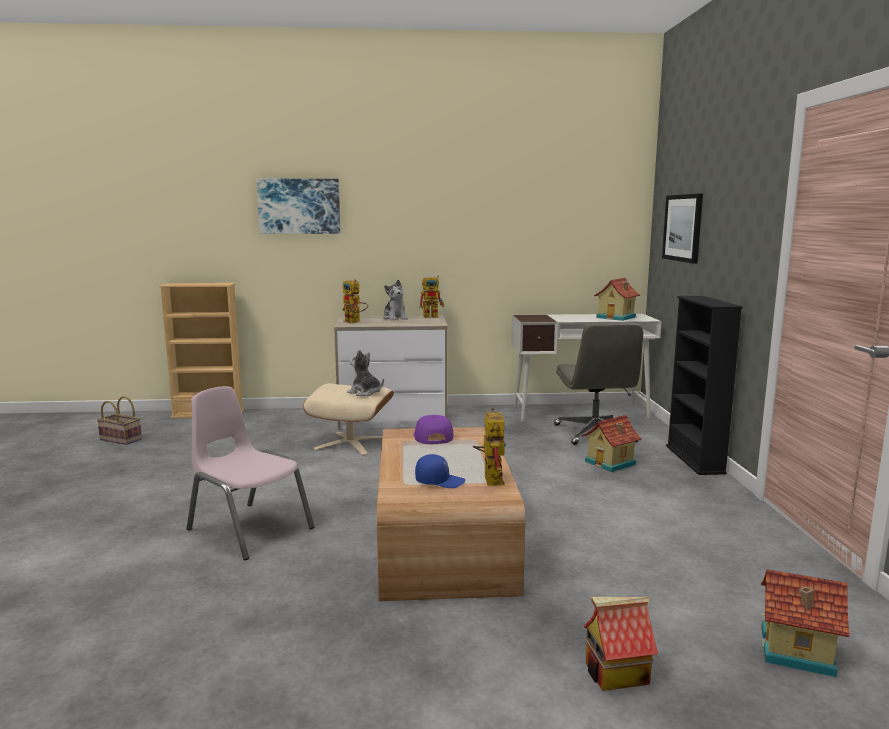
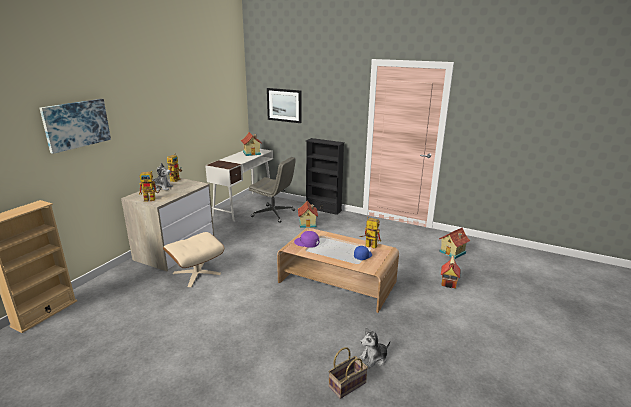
camera: 60 degrees left, 10 degrees up
basket [97,396,142,445] -> basket moved to [328,347,368,399]
pink chair [186,386,314,560] -> none
plush toy [347,349,384,396] -> plush toy moved to [359,327,390,368]

